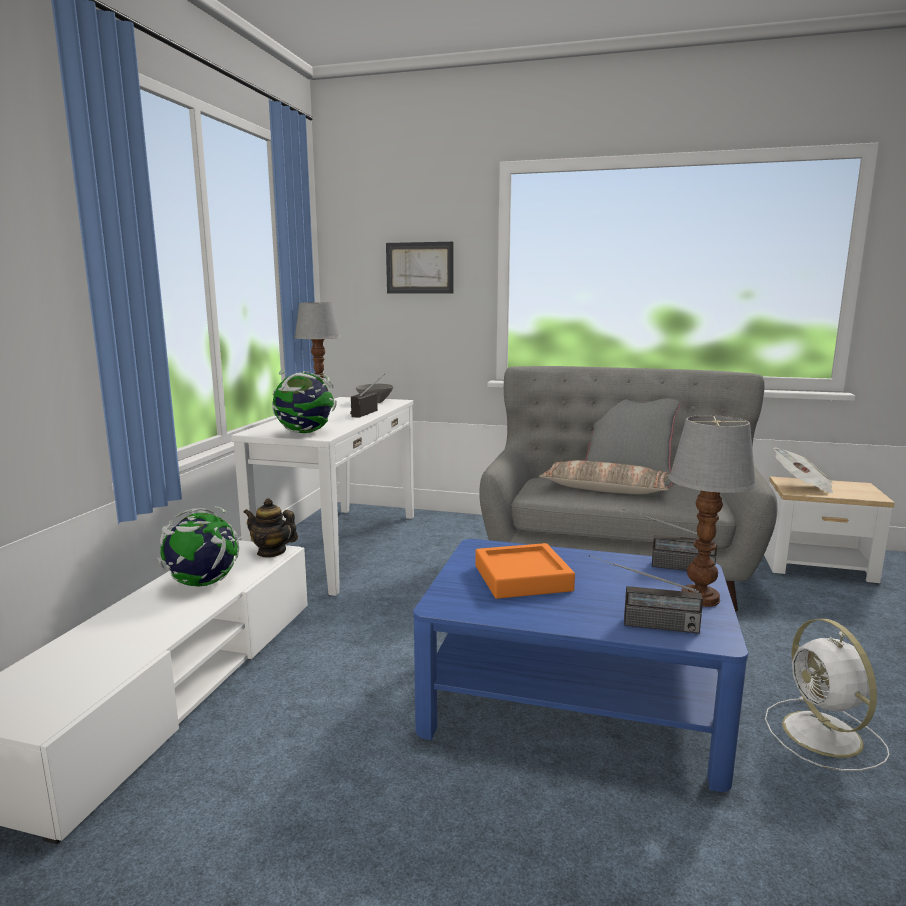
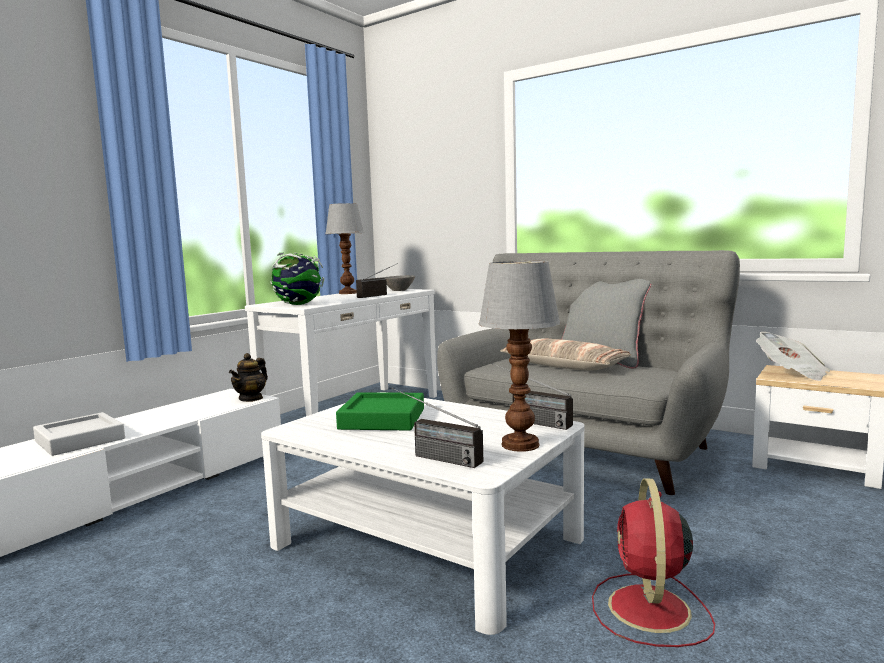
camera: 20 degrees right, 5 degrees down
globe [157,506,239,587] -> none
teapot [243,498,298,558] -> teapot turned 105 degrees counterclockwise [229,353,268,402]
picture [386,242,454,294] -> none
blue coffee table [413,539,748,792] -> white coffee table [261,392,585,635]
orange tray [475,543,575,599] -> green tray [336,392,424,431]
white fan [765,618,889,771] -> red fan [592,478,715,647]
none -> grey tray [33,412,125,456]

